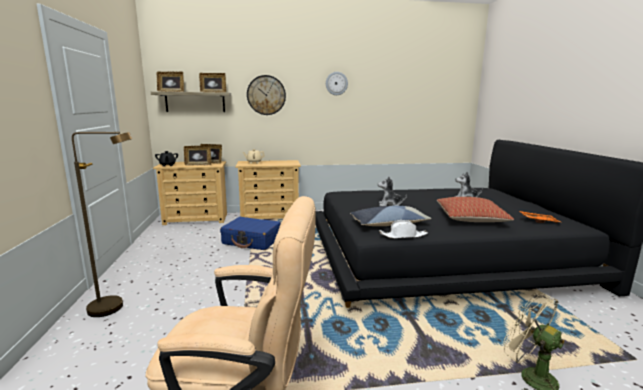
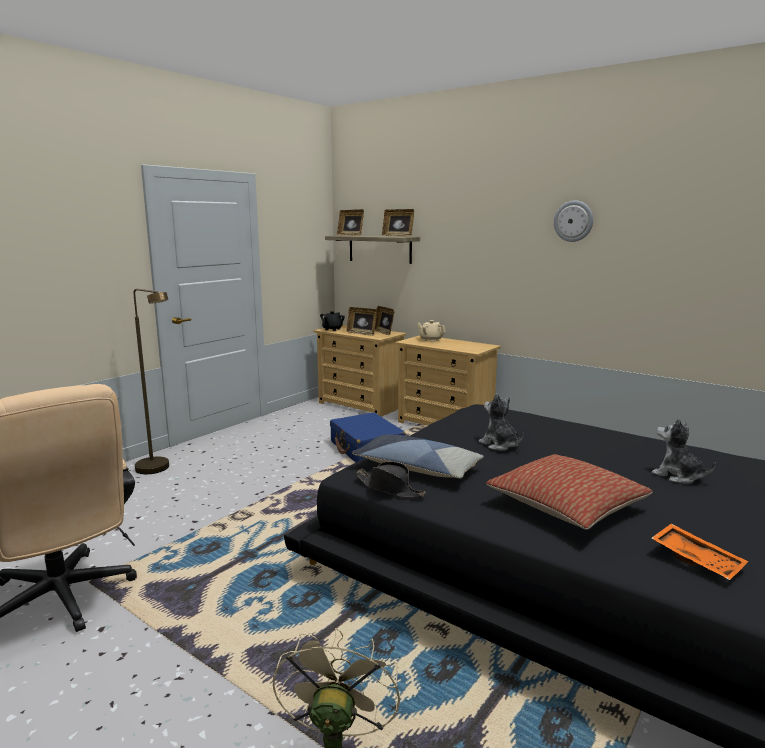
camera: 45 degrees right, 0 degrees up
wall clock [247,75,286,115] -> none
white hat [379,220,428,239] -> black hat [356,462,426,498]

